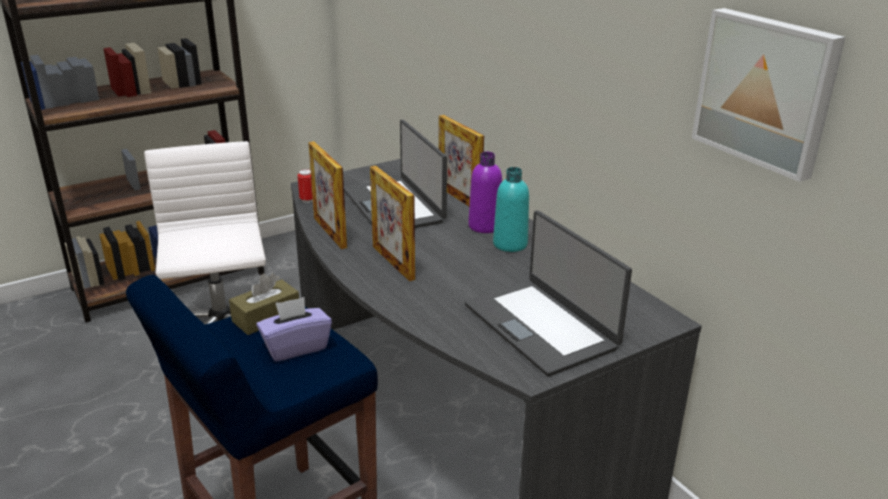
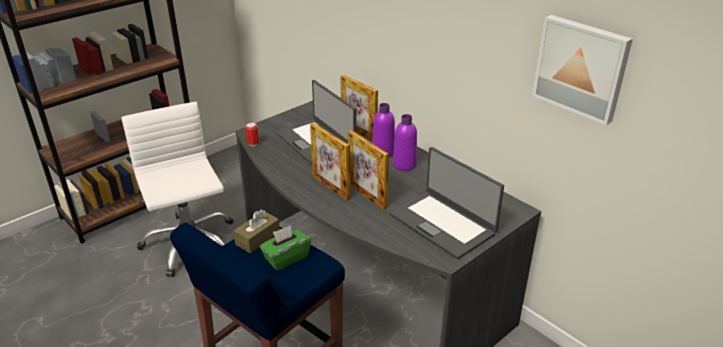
camera: 10 degrees left, 5 degrees up
purple tissue box [256,297,332,361] -> green tissue box [260,225,311,270]
picture frame [308,141,347,249] -> picture frame moved to [348,130,389,210]
turquoise bottle [493,167,529,252] -> purple bottle [393,114,417,171]

